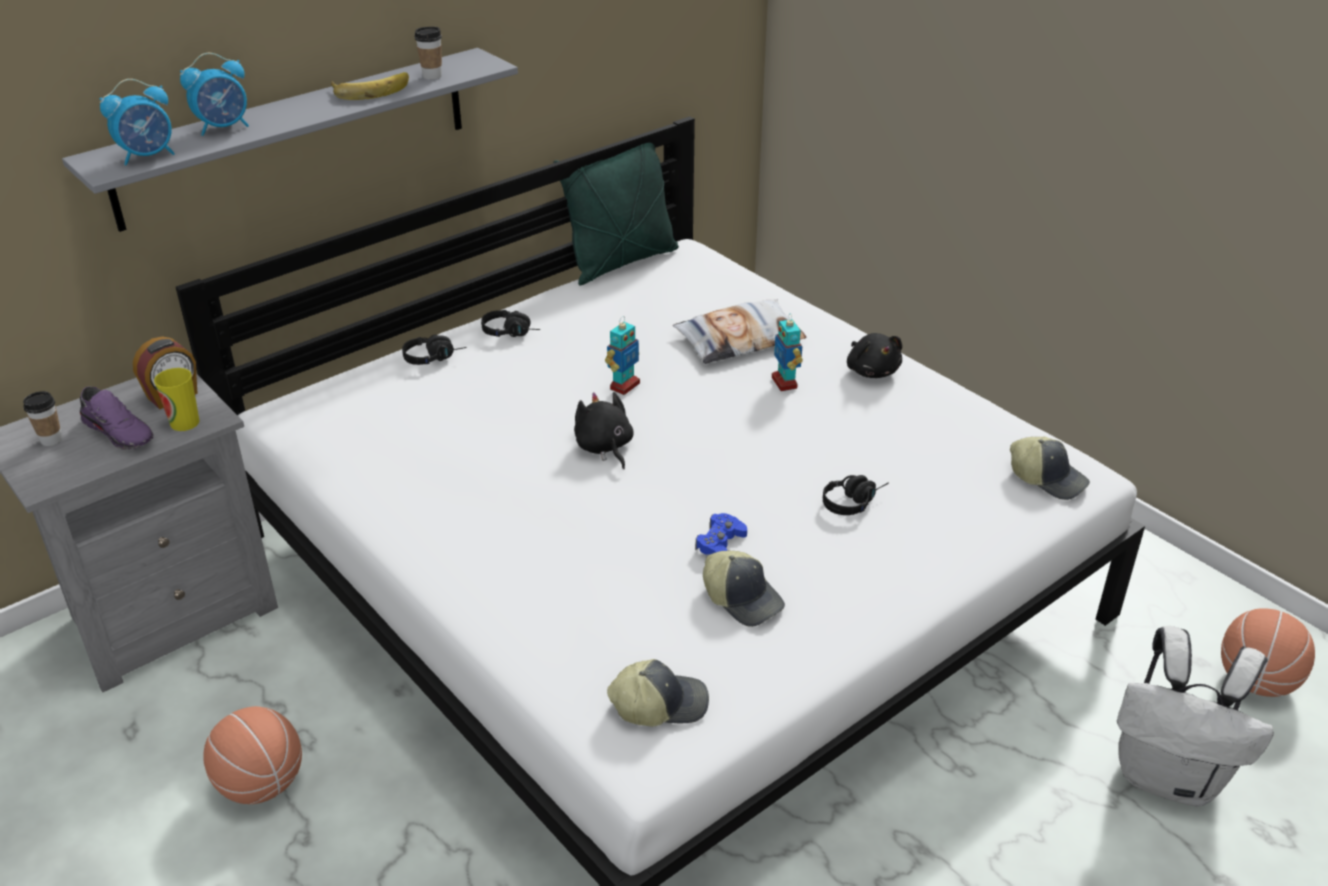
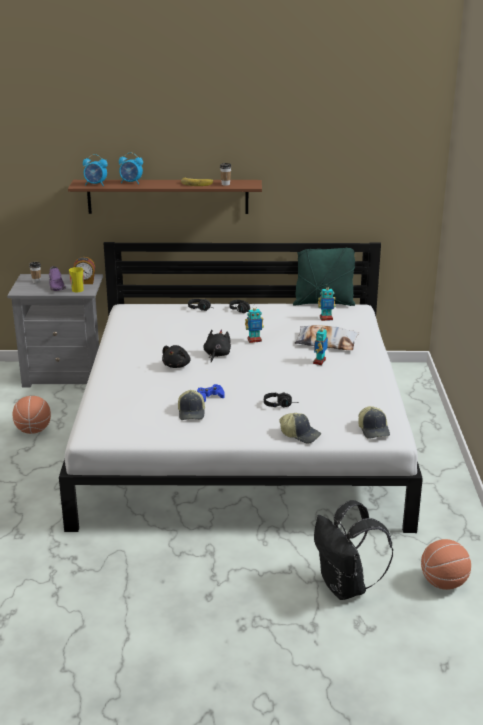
camera: 40 degrees right, 10 degrees down
grey shelf [62,48,518,232] -> brown shelf [68,180,262,214]
cap [607,659,709,727] -> cap moved to [279,413,321,443]
black plush toy [847,333,902,378] -> black plush toy moved to [162,345,190,368]
white backpack [1117,626,1274,807] -> black backpack [314,500,393,600]
none -> toy robot [318,284,336,321]

